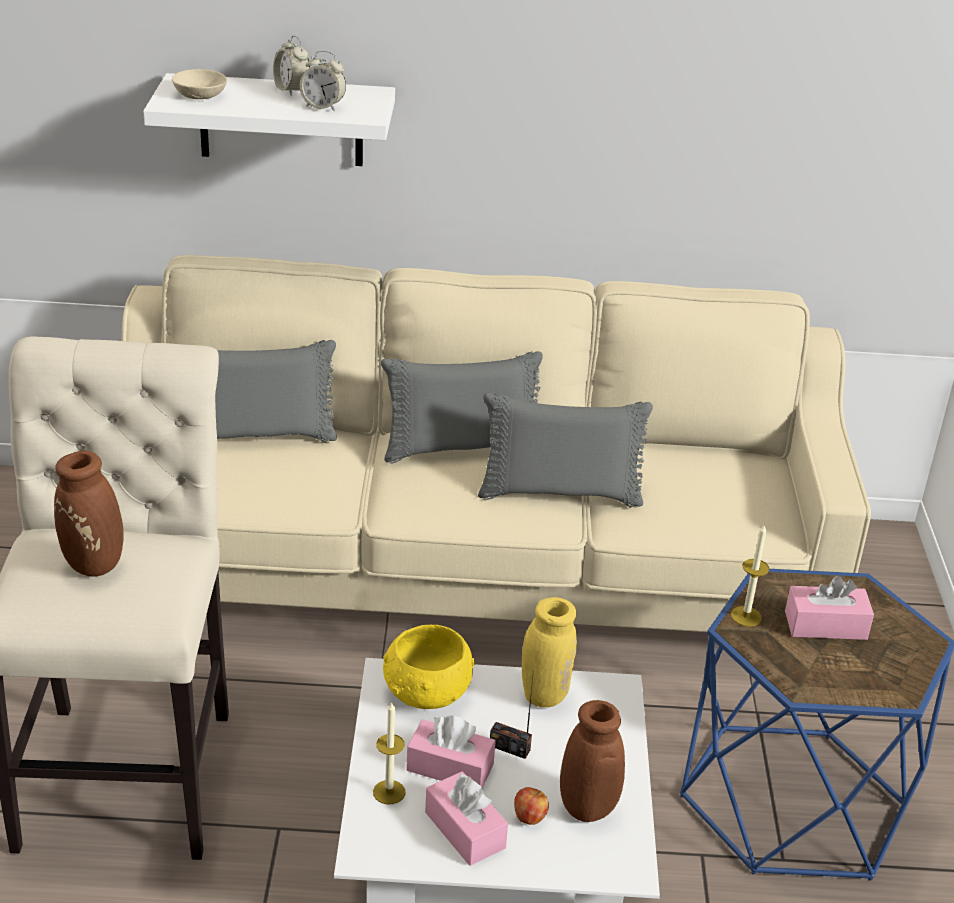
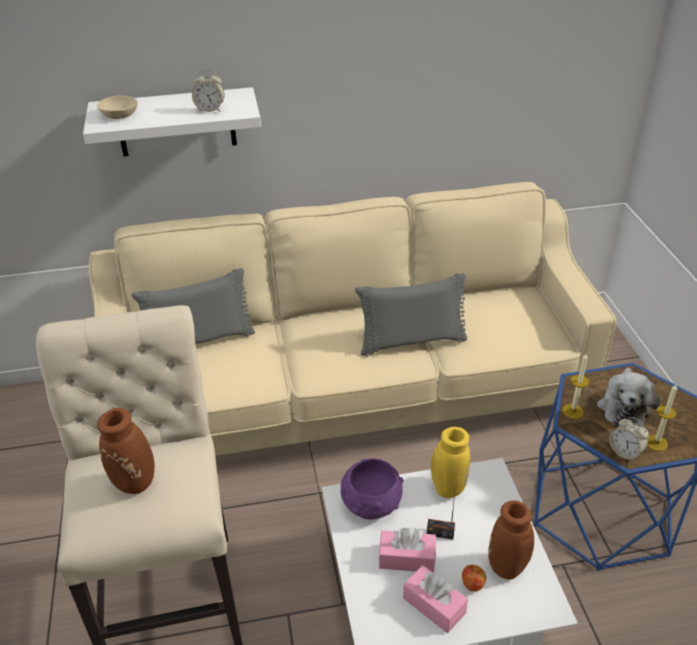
camera: 10 degrees left, 5 degrees up
alarm clock [273,36,310,96] -> alarm clock moved to [609,417,649,462]
candle [373,701,406,805] -> candle moved to [647,384,677,451]
grey pillow [381,351,543,464] -> none
yellow bowl [383,625,475,709] -> purple bowl [341,458,404,520]
pink tissue box [785,576,874,640] -> plush toy [597,367,660,427]

